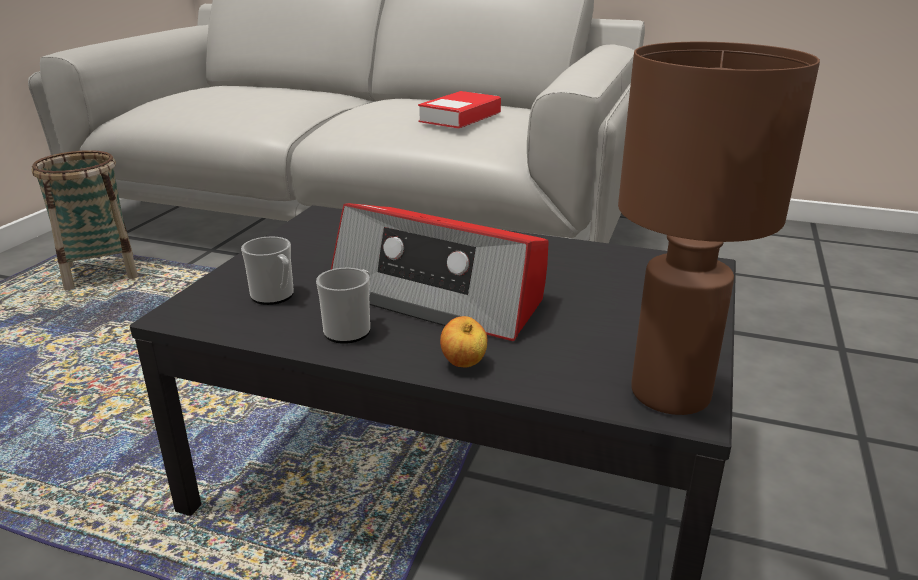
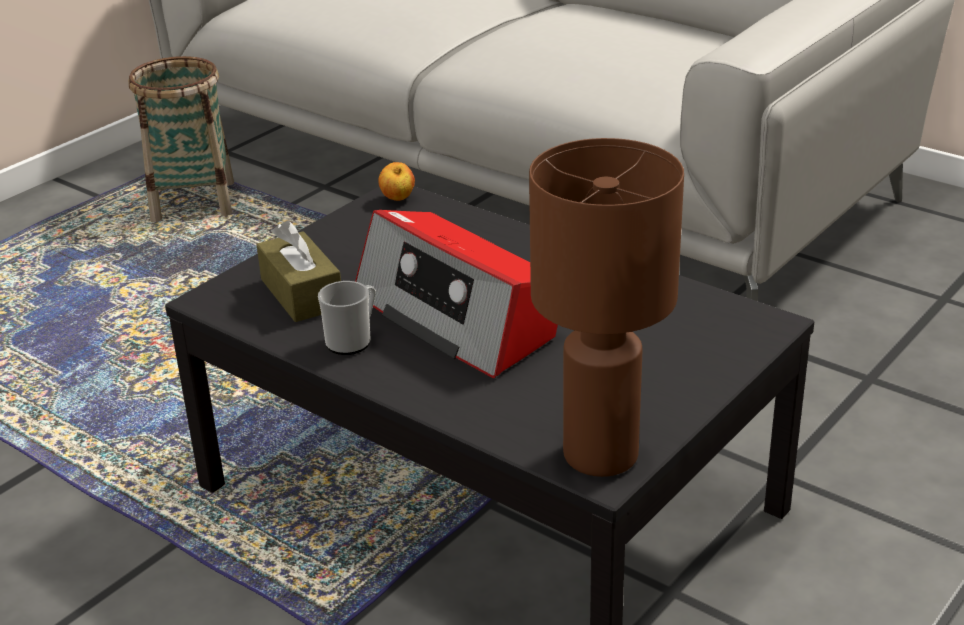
camera: 20 degrees right, 5 degrees up
mug [241,236,294,305] -> brown tissue box [257,221,341,322]
book [418,91,501,129] -> none
apple [440,316,487,368] -> apple moved to [378,162,415,201]

